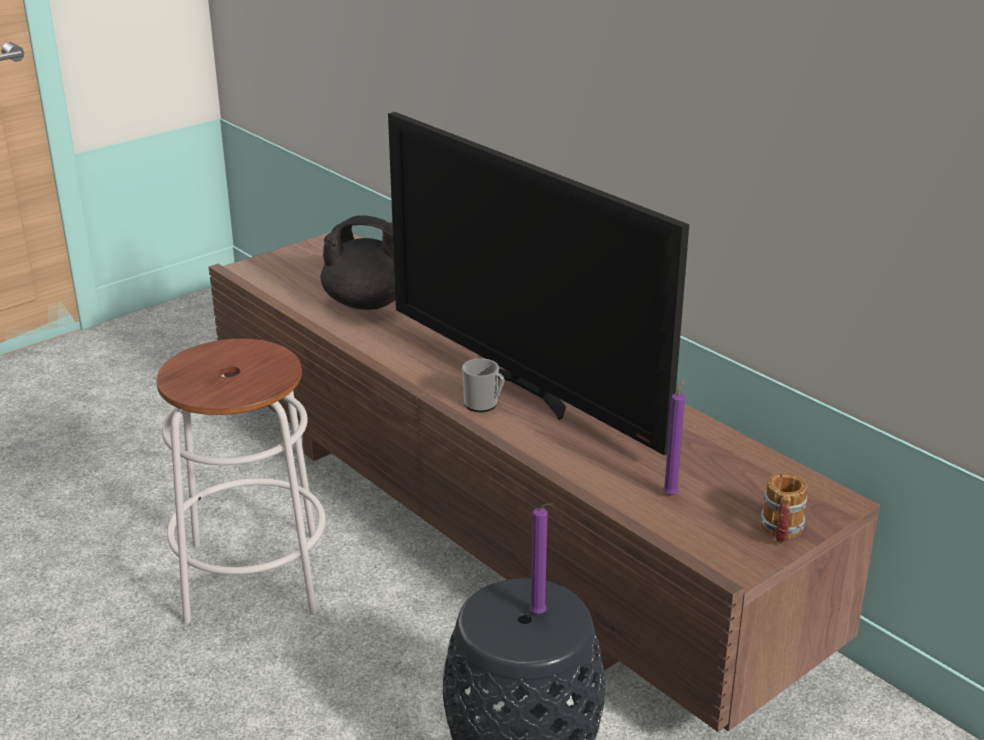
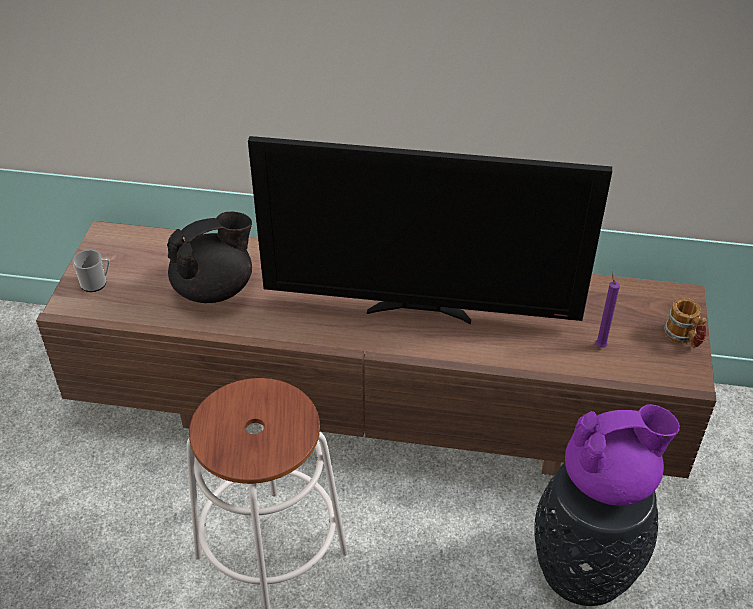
camera: 40 degrees left, 15 degrees up
mug [462,358,505,412] -> mug moved to [72,250,110,292]
purple candle [529,503,554,614] -> purple teapot [565,404,680,506]

